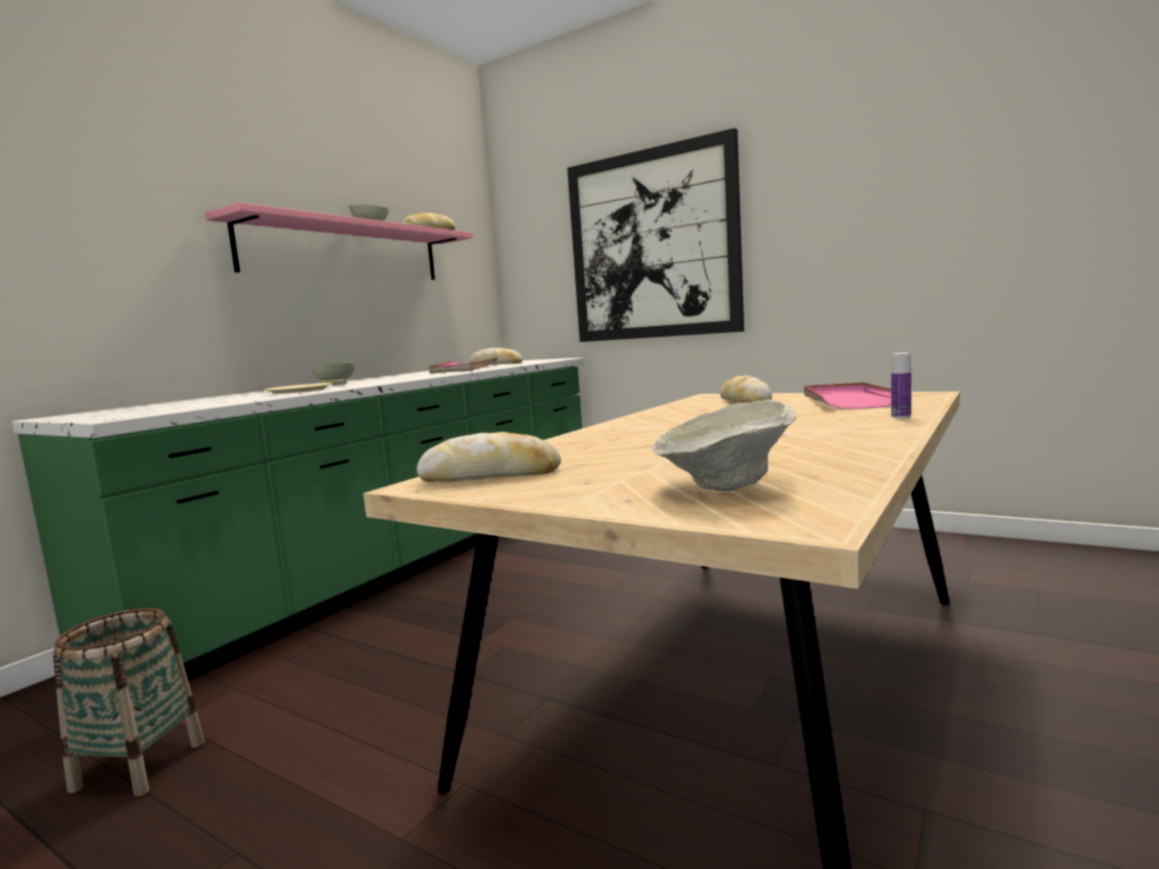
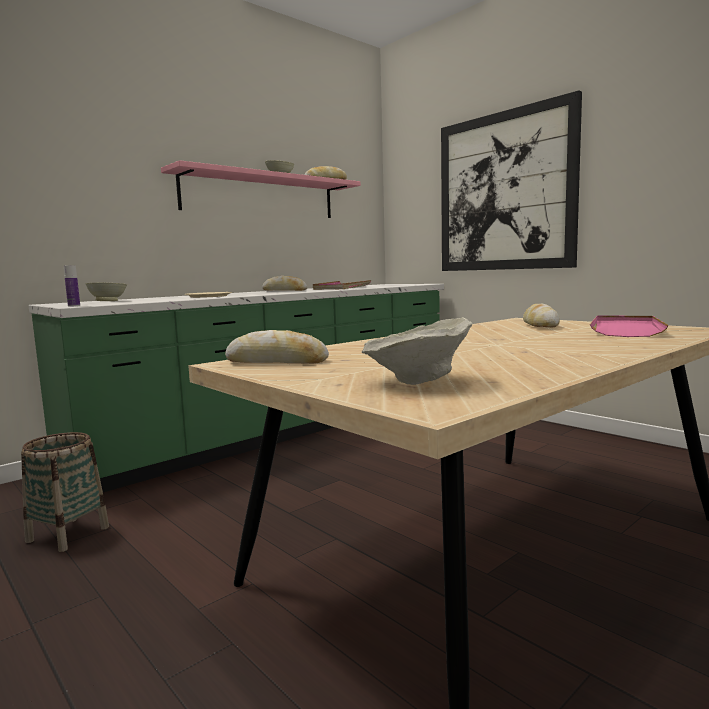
camera: 15 degrees right, 0 degrees up
beige bowl [310,362,356,385] -> beige bowl moved to [85,282,127,301]
bread [469,348,523,364] -> bread moved to [262,276,307,291]
bottle [891,353,911,418] -> bottle moved to [64,265,80,307]

